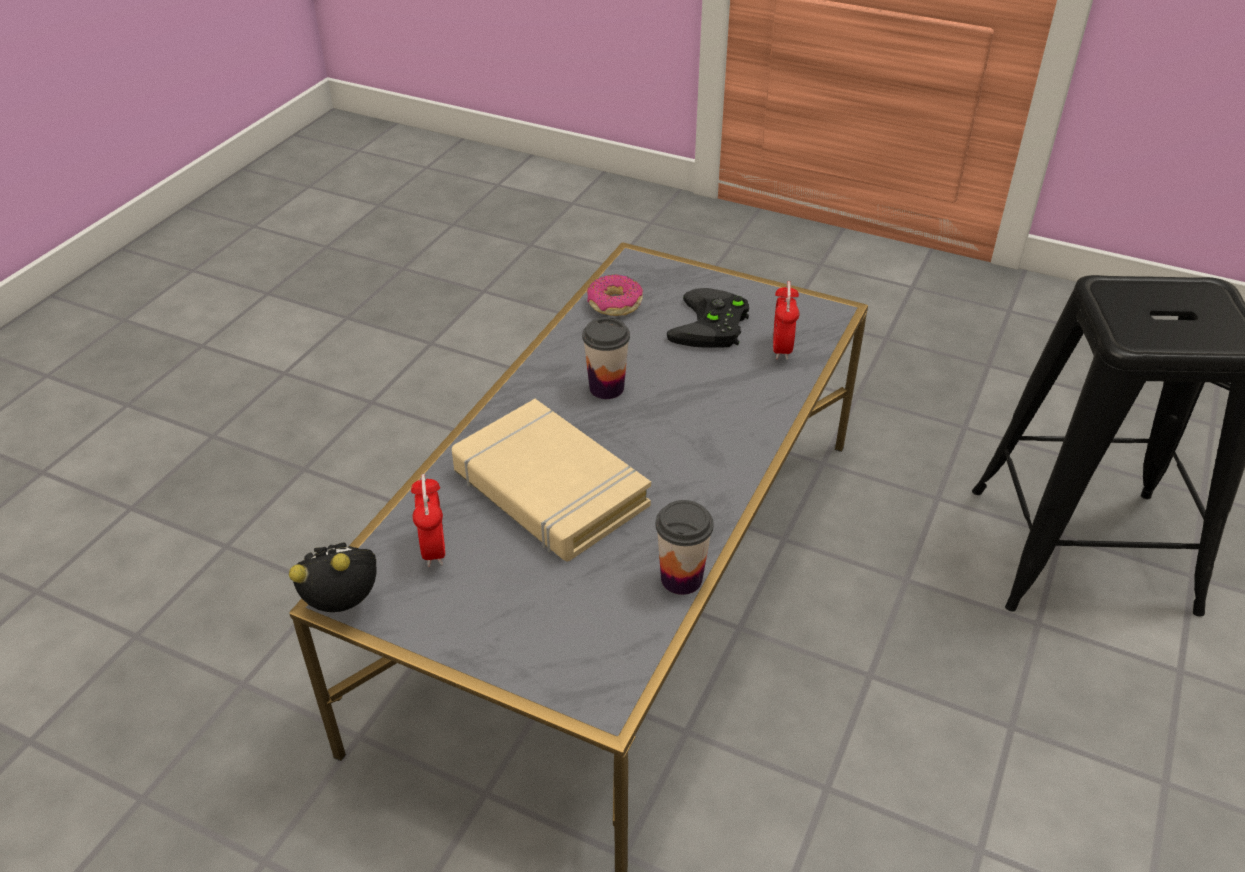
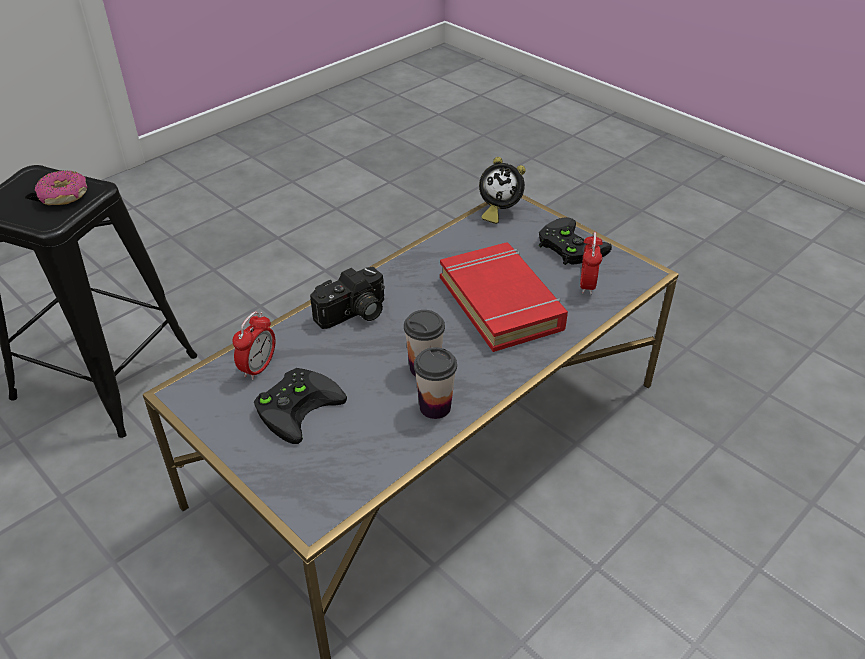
camera: 160 degrees left, 0 degrees up
alarm clock [289,542,377,612] -> alarm clock moved to [479,157,526,224]
beige book [452,399,651,561] -> red book [440,243,568,352]
donut [587,275,643,316] -> donut moved to [35,170,87,205]
cup [656,500,714,595] -> cup moved to [414,347,457,419]
none -> camera [310,267,385,329]
none -> black game controller [539,217,612,265]

